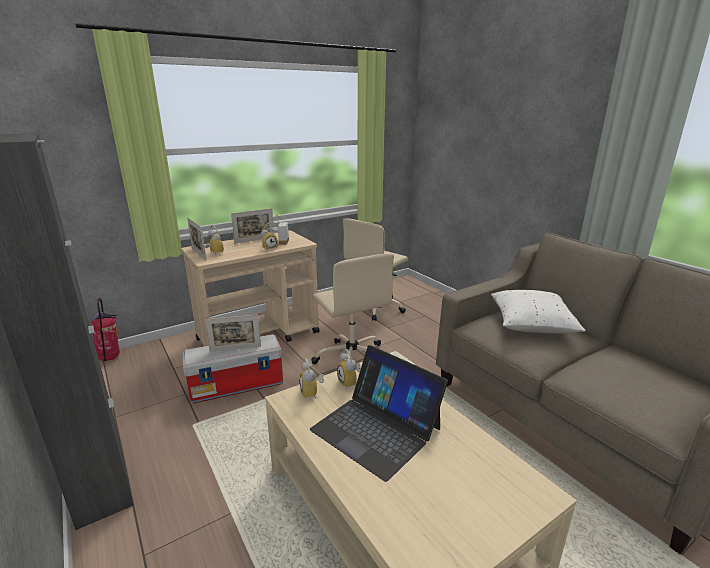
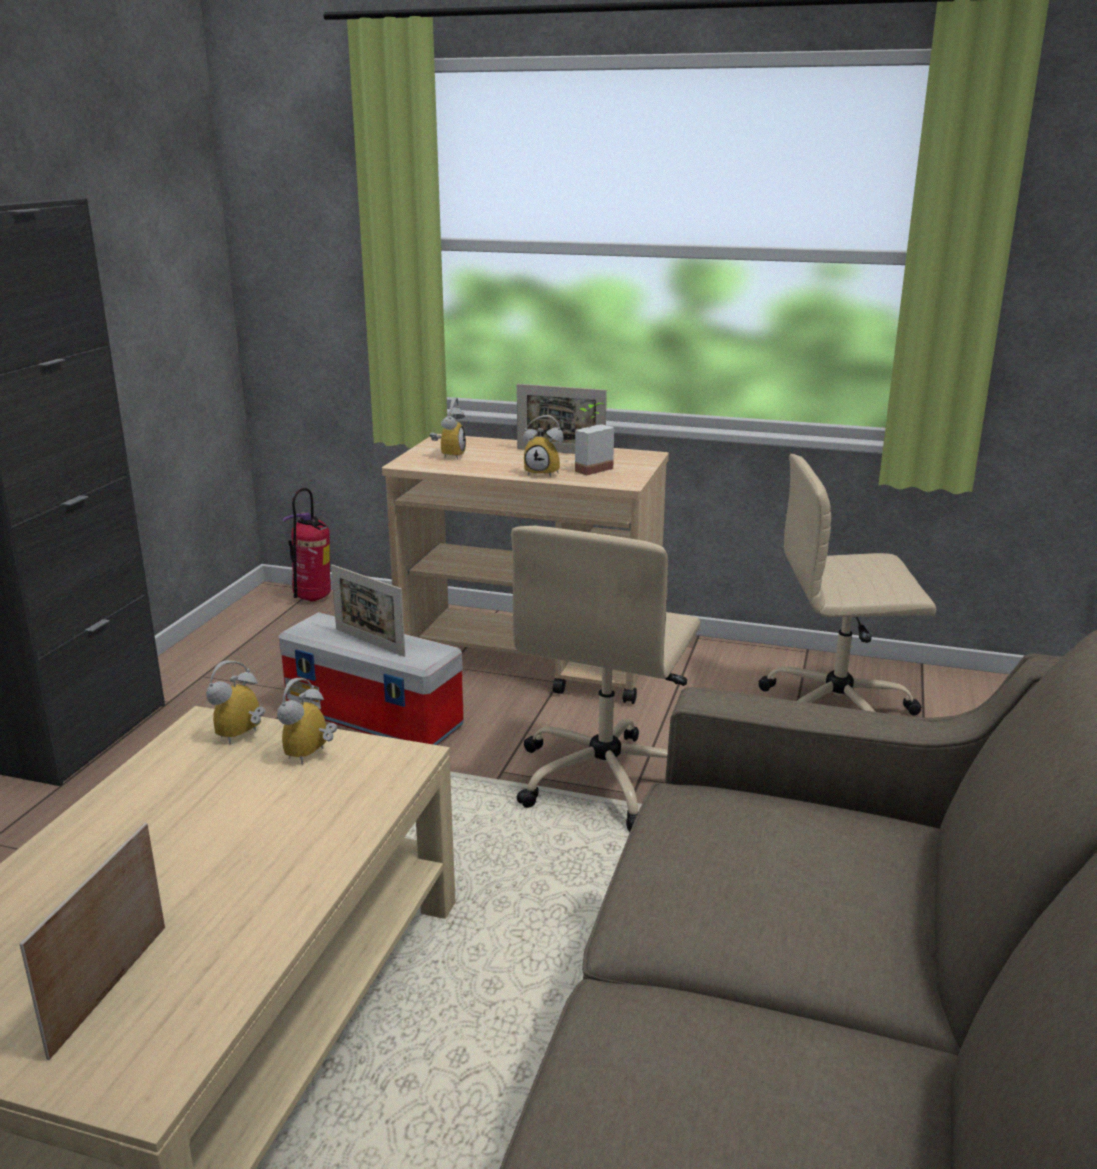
camera: 50 degrees right, 0 degrees up
picture frame [187,218,206,260] -> picture frame moved to [19,823,165,1060]
laptop [309,345,448,482] -> none
white pillow [491,290,586,334] -> none

